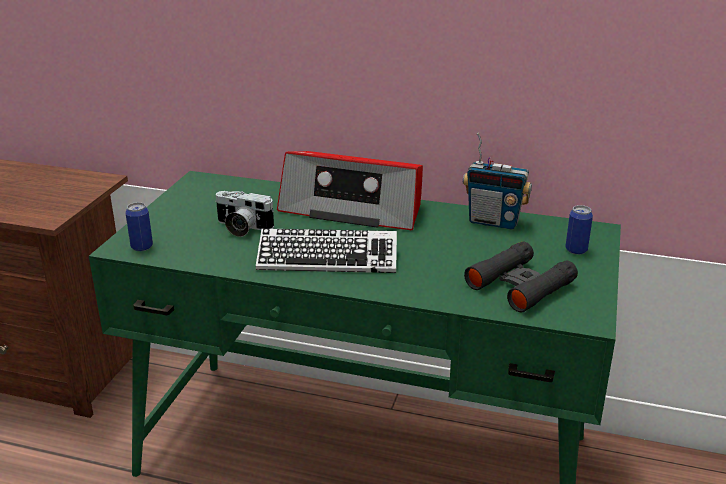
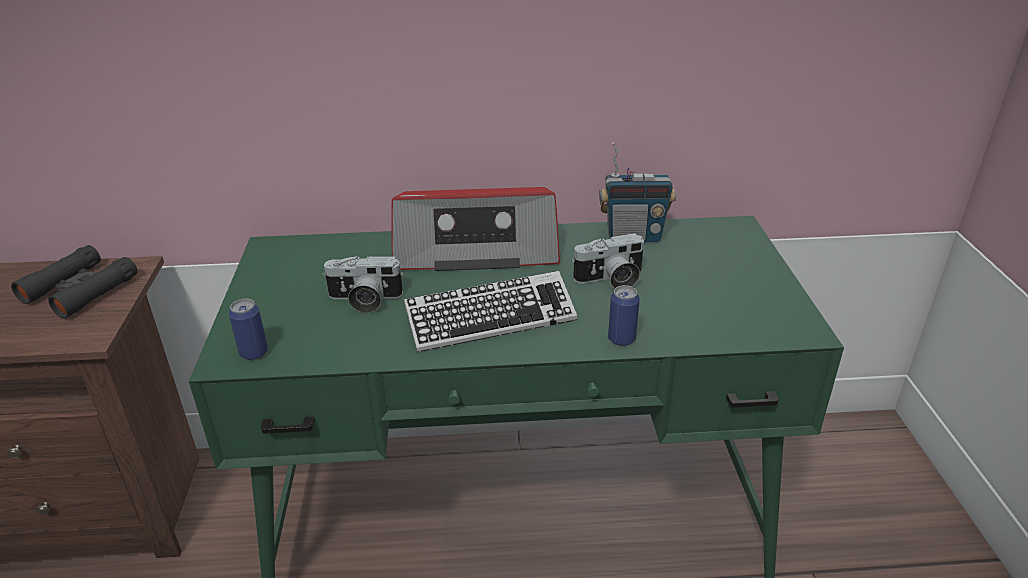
camera: 20 degrees left, 5 degrees up
black binoculars [464,242,578,313] -> black binoculars moved to [11,245,137,319]
can [565,205,593,255] -> can moved to [608,285,640,346]
none -> camera [572,233,645,288]

